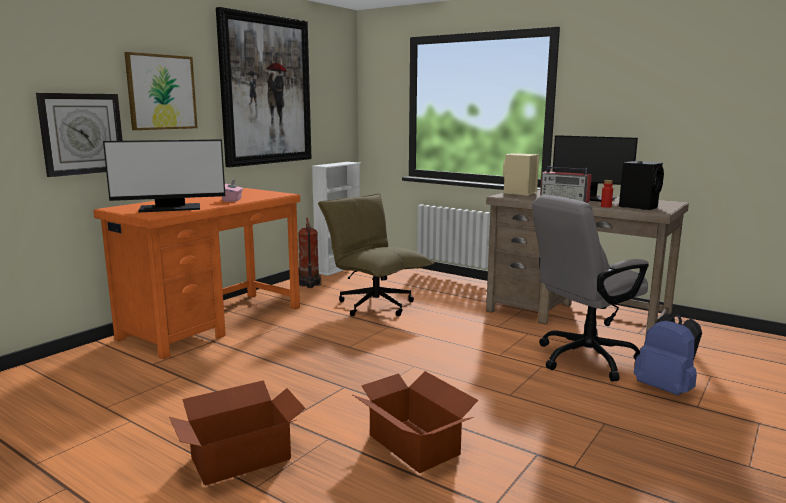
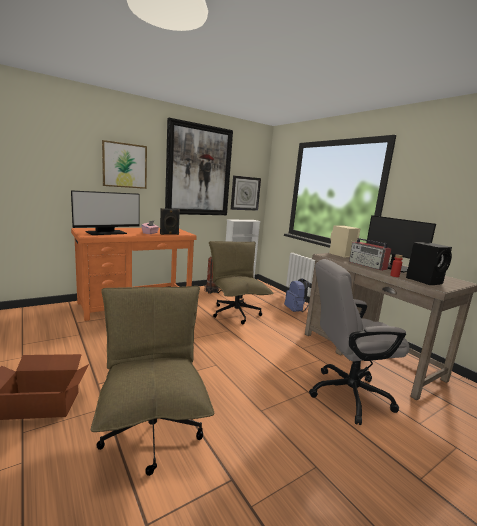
camera: 20 degrees right, 0 degrees up
wall clock [36,93,123,177] -> wall clock moved to [231,175,261,211]
monitor [103,139,225,212] -> monitor turned 45 degrees counterclockwise [71,190,140,235]
cardboard box [353,371,478,473] -> beige office chair [91,286,214,476]
blue backpack [634,313,702,395] -> blue backpack moved to [284,278,312,312]
none -> black speaker [160,208,180,235]

